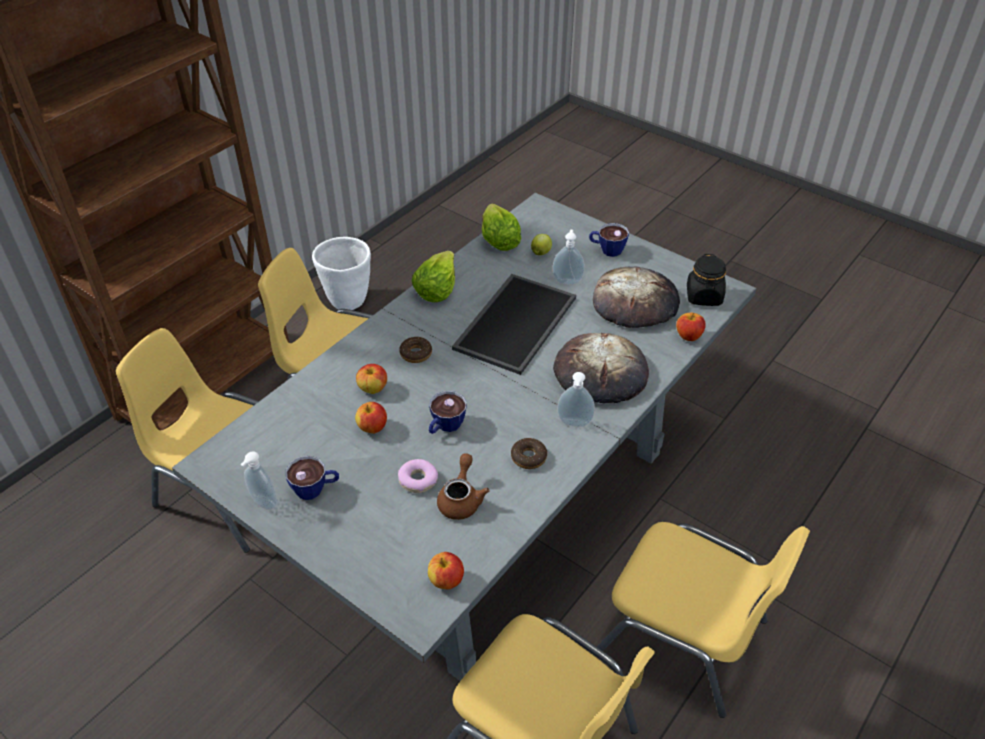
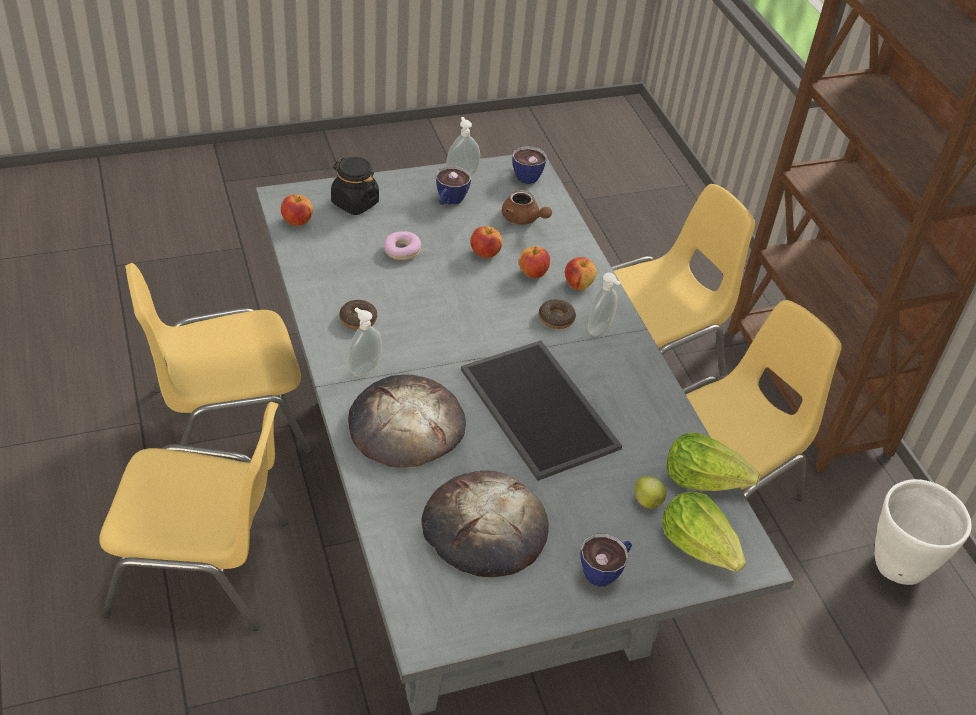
camera: 120 degrees right, 0 degrees up
lettuce [412,251,455,302] -> lettuce moved to [661,492,746,572]
cup [429,391,467,434] -> cup moved to [512,146,547,184]
brown teapot [437,453,490,520] -> brown teapot moved to [502,190,552,225]
soap dispenser [552,230,585,285] -> soap dispenser moved to [588,273,621,336]
yellow chair [594,522,810,718] -> yellow chair turned 150 degrees counterclockwise [99,402,288,631]
apple [676,313,706,341] -> apple moved to [565,257,597,290]
black jar [687,254,726,306] -> black jar moved to [331,157,379,215]

